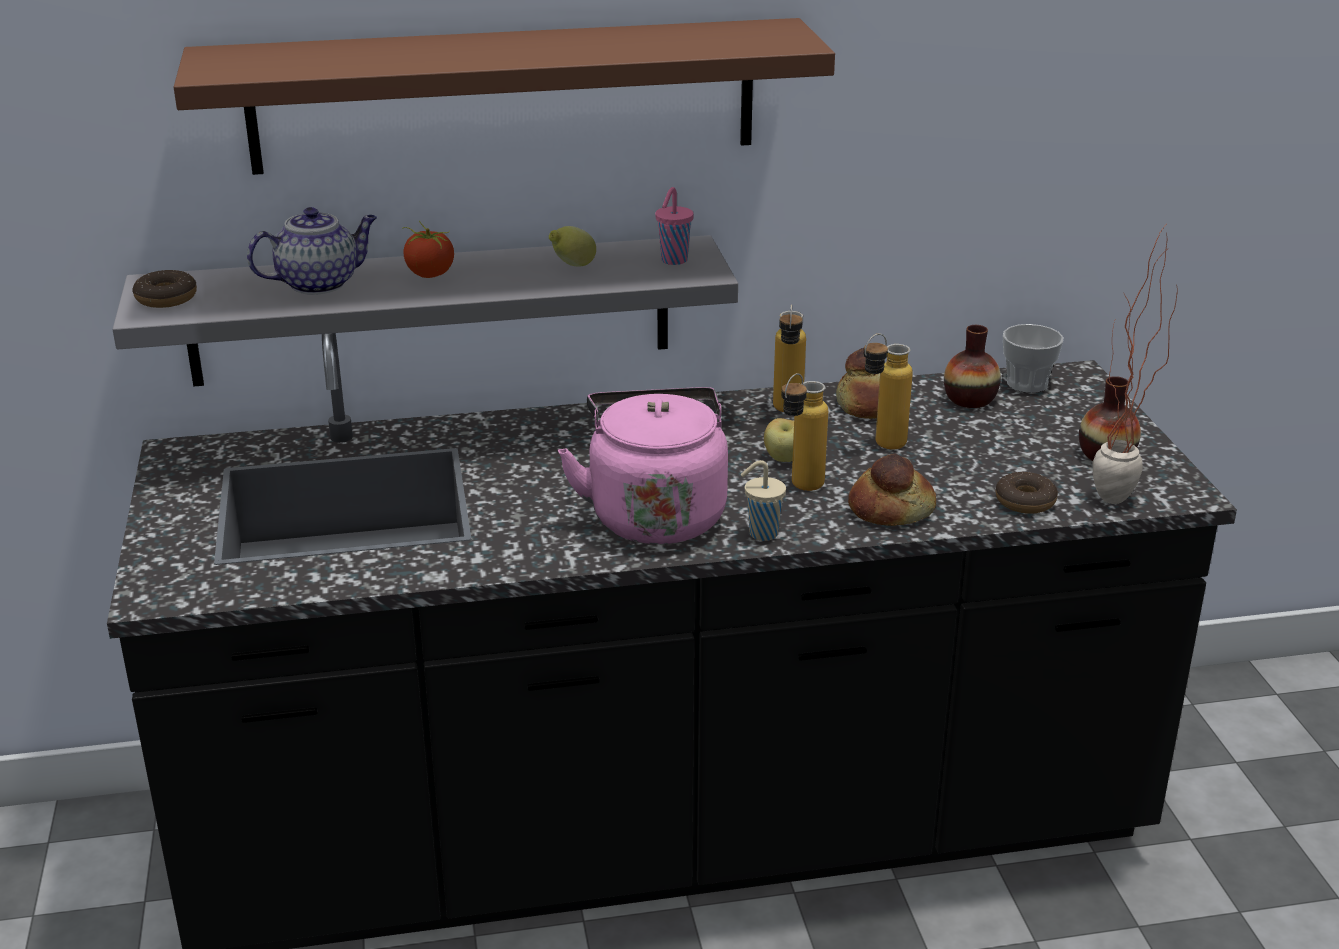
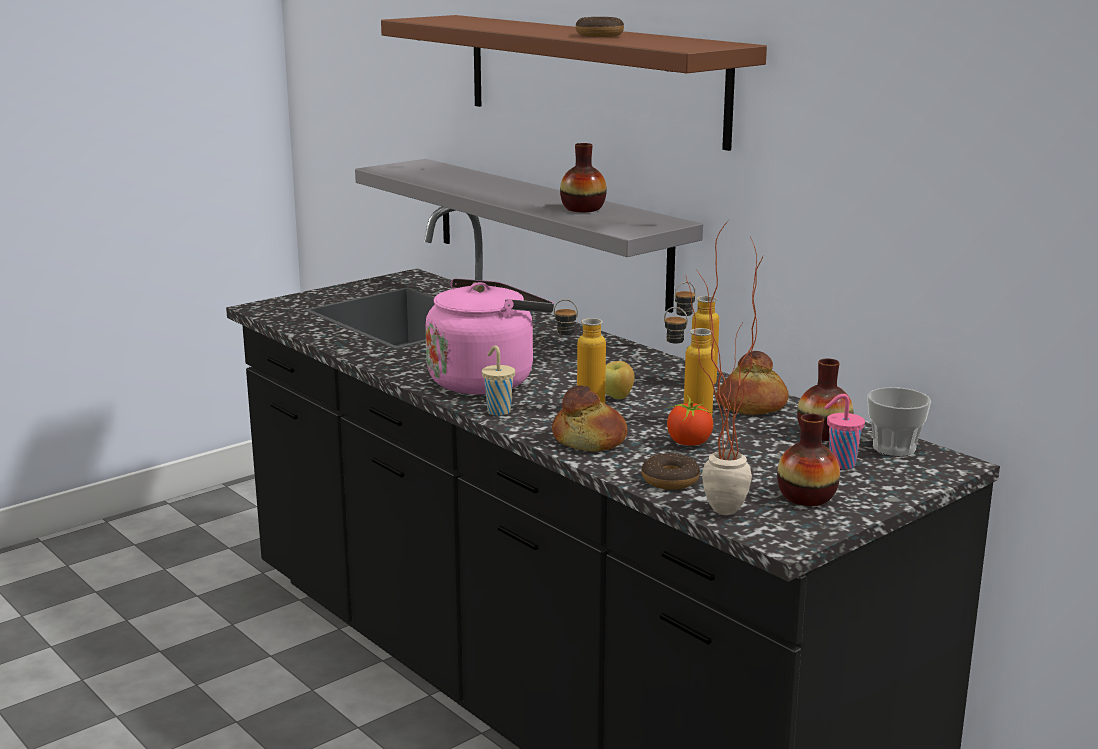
camera: 60 degrees right, 10 degrees down
donut [132,270,197,308] -> donut moved to [576,17,624,37]
teapot [247,207,377,295] -> none
tomato [403,221,454,278] -> tomato moved to [667,395,713,446]
lemon [549,226,596,267] -> vase [560,143,607,212]
pink cup [655,187,694,265] -> pink cup moved to [825,394,865,469]

